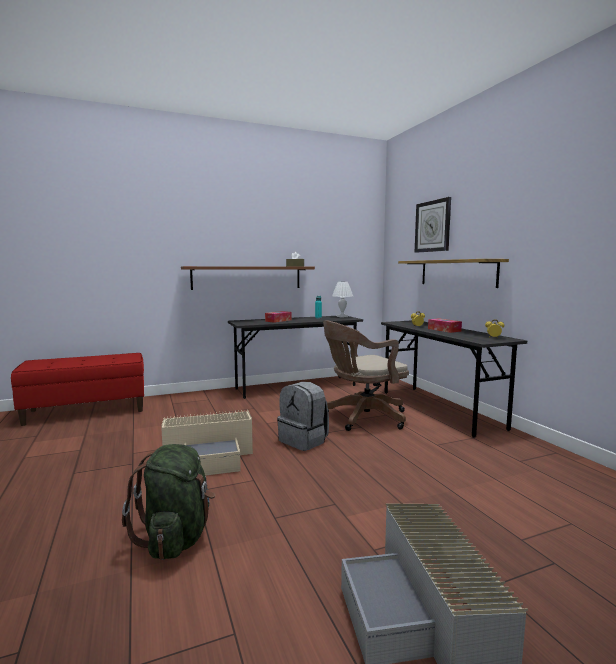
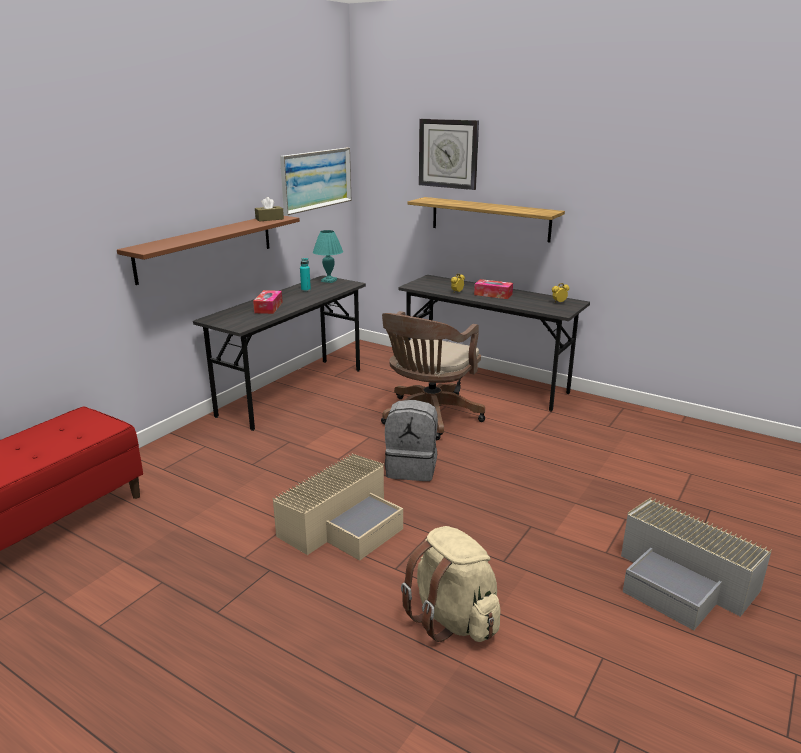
camera: 35 degrees left, 15 degrees up
green backpack [122,444,215,560] -> beige backpack [401,526,500,642]
white table lamp [332,282,353,318] -> turquoise table lamp [313,230,343,283]
none -> picture [280,148,351,215]

